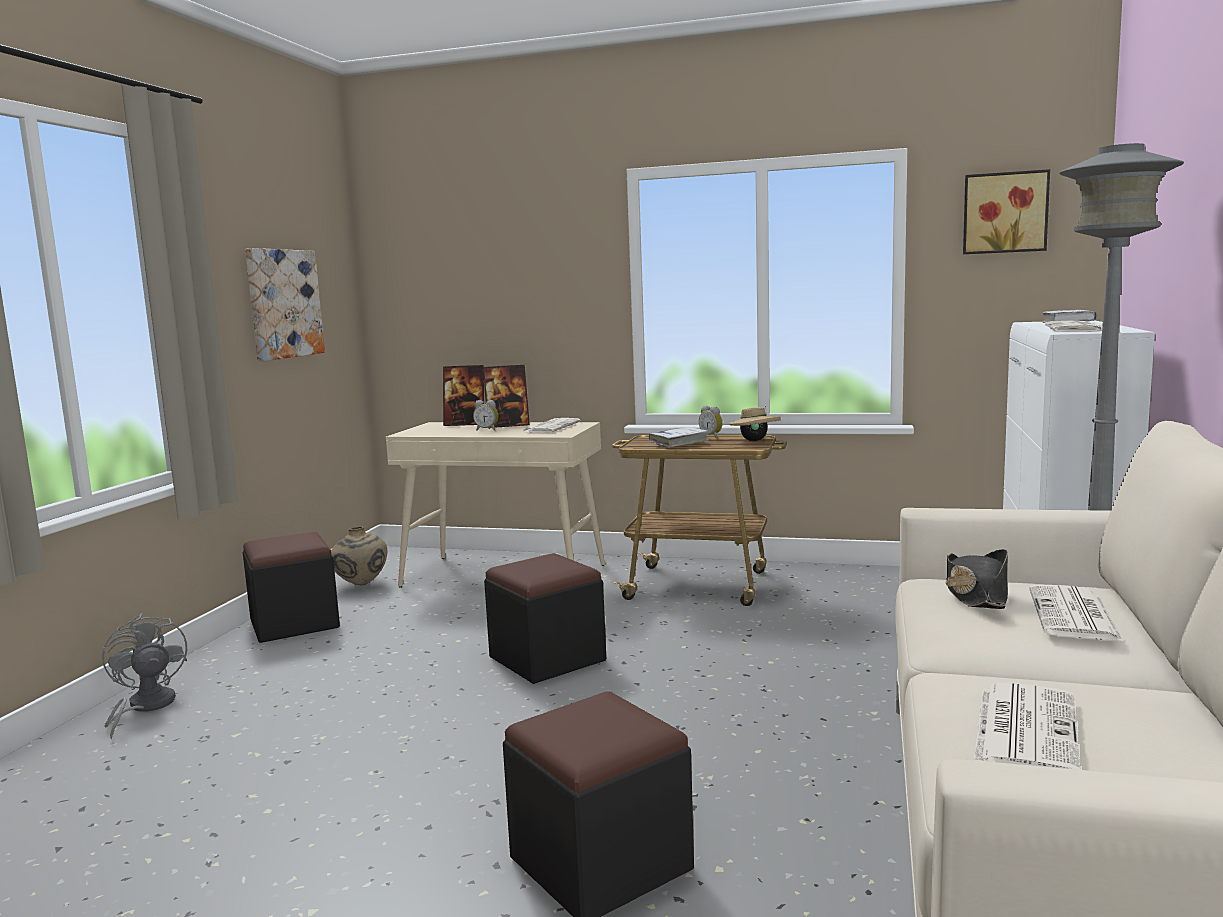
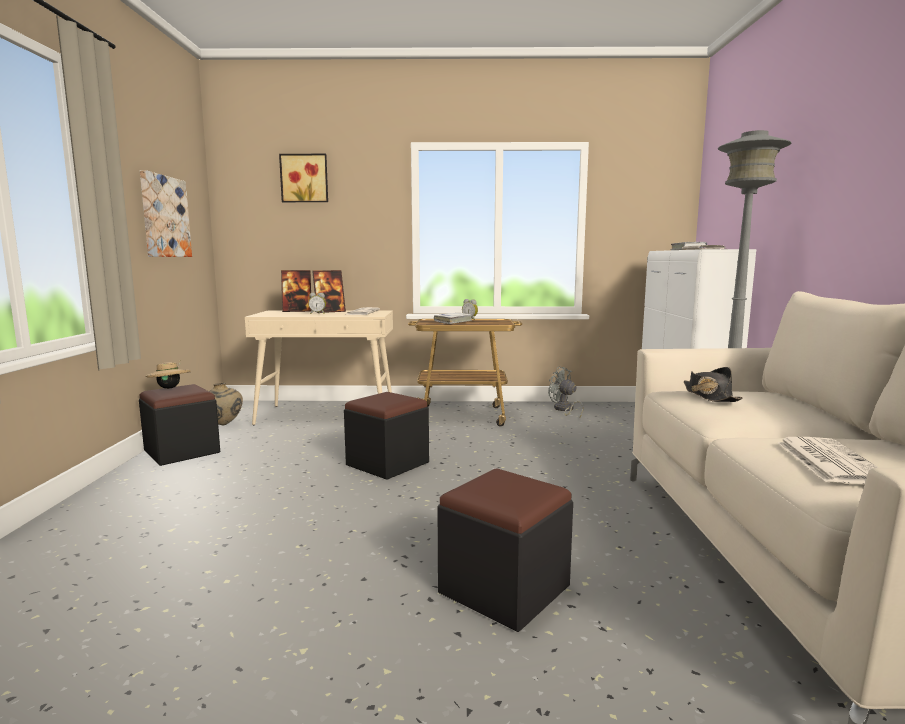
camera: 15 degrees left, 0 degrees up
grey fan [102,613,187,739] -> grey fan moved to [548,366,583,418]
beige hat [729,405,781,441] -> beige hat moved to [146,360,191,389]
picture [963,169,1050,254] -> picture moved to [279,154,328,202]
newspaper [1029,584,1124,641] -> none

